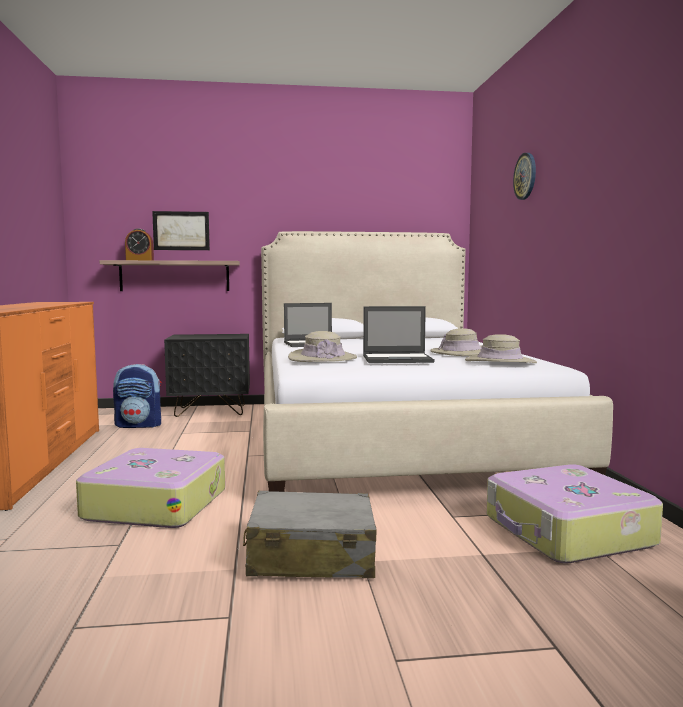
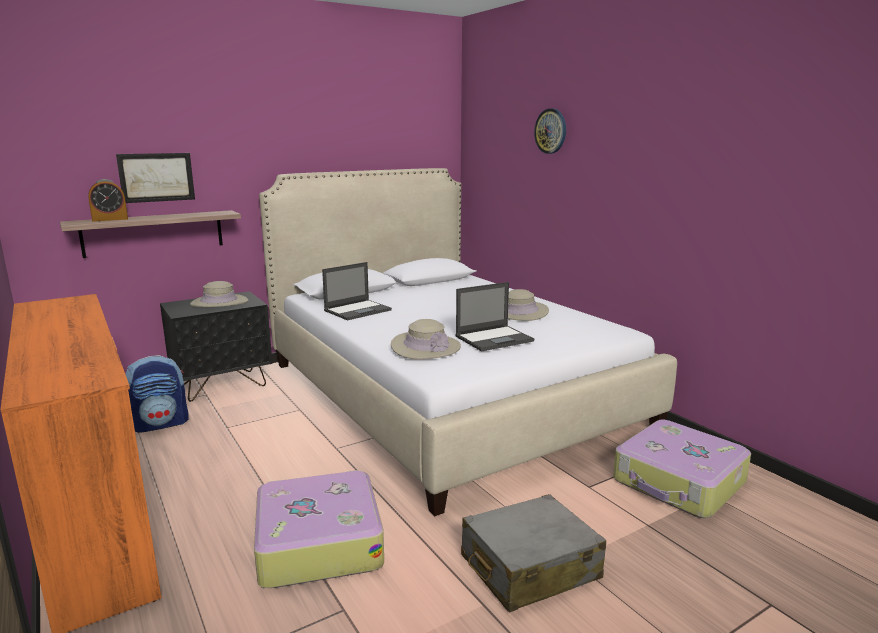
camera: 25 degrees left, 10 degrees up
beige hat [465,334,537,363] -> beige hat moved to [190,281,248,307]

